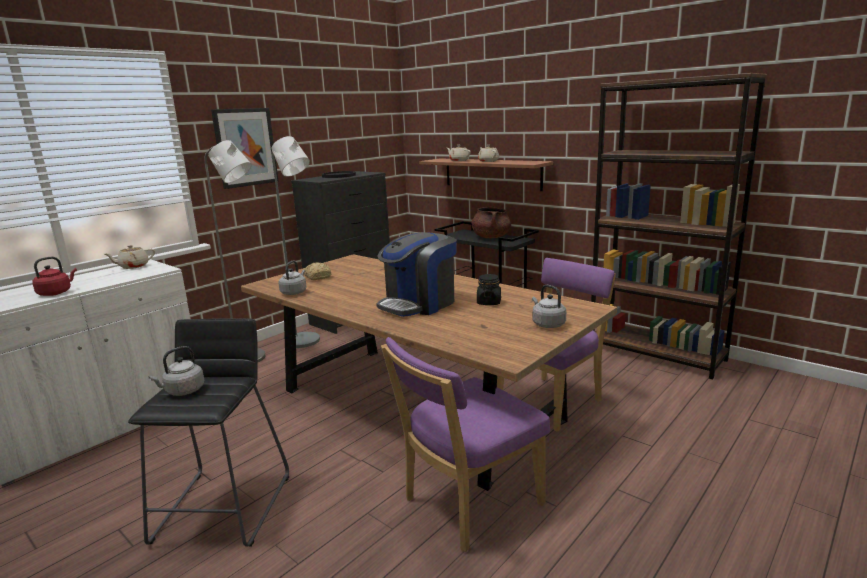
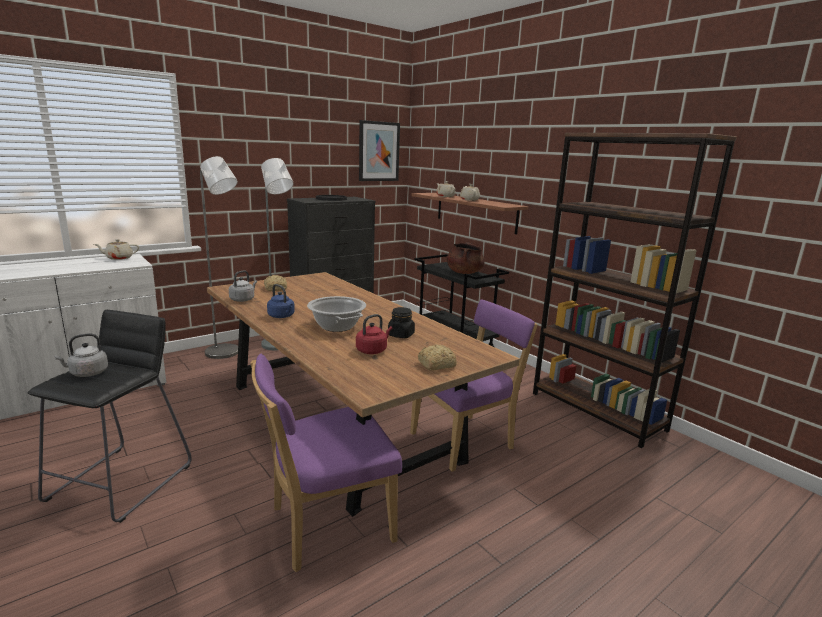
camera: 10 degrees right, 0 degrees up
red kettle [32,256,77,296] -> red kettle moved to [356,314,392,354]
picture [211,108,279,189] -> picture moved to [359,120,400,181]
coffee machine [376,232,457,317] -> cooking pot [307,296,366,332]
grey kettle [532,285,566,328] -> bread [418,345,457,371]
none -> blue kettle [267,284,295,318]

